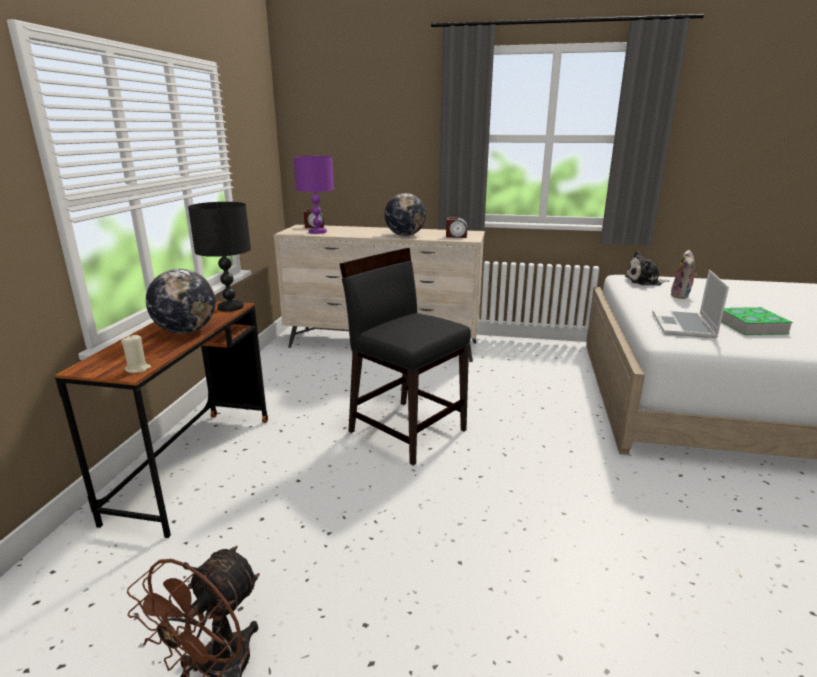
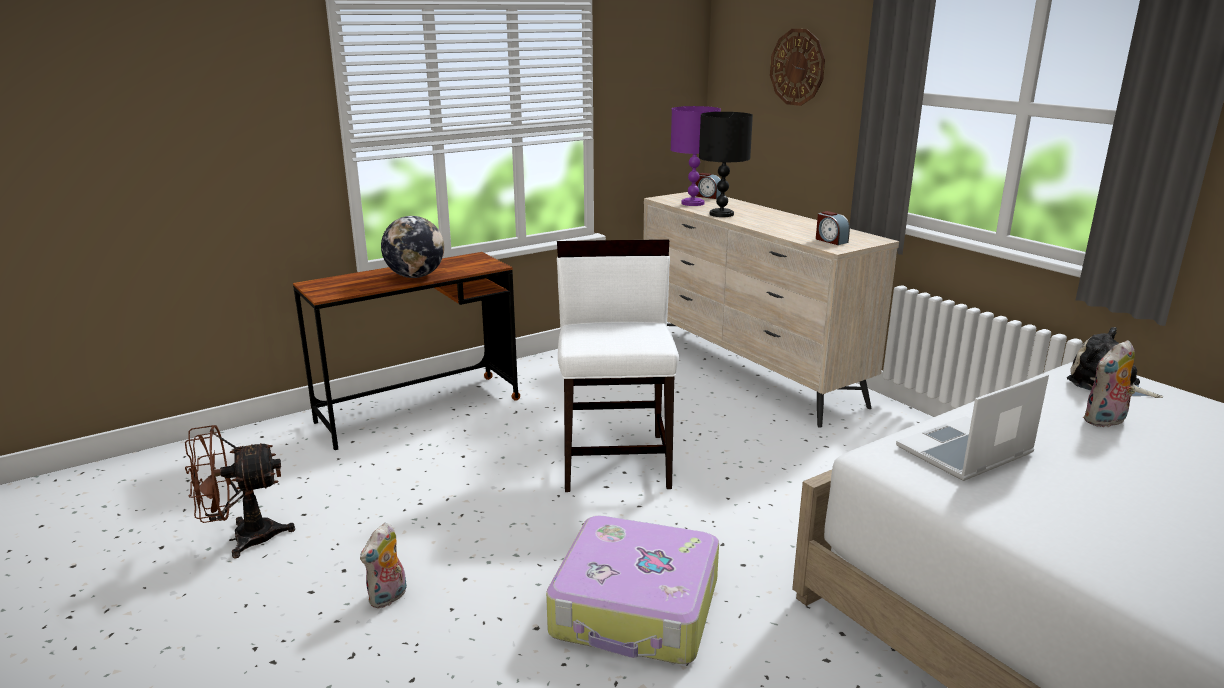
camera: 45 degrees right, 0 degrees up
beige candle [121,334,151,373] -> none
black table lamp [188,202,251,312] -> black table lamp moved to [699,112,753,217]
black chair [340,248,471,465] -> white chair [557,239,679,492]
globe [384,193,426,236] -> none
book [721,307,793,335] -> none
none -> plush toy [360,523,407,609]
none -> suitcase [546,516,719,664]
none -> wall clock [770,29,825,106]

